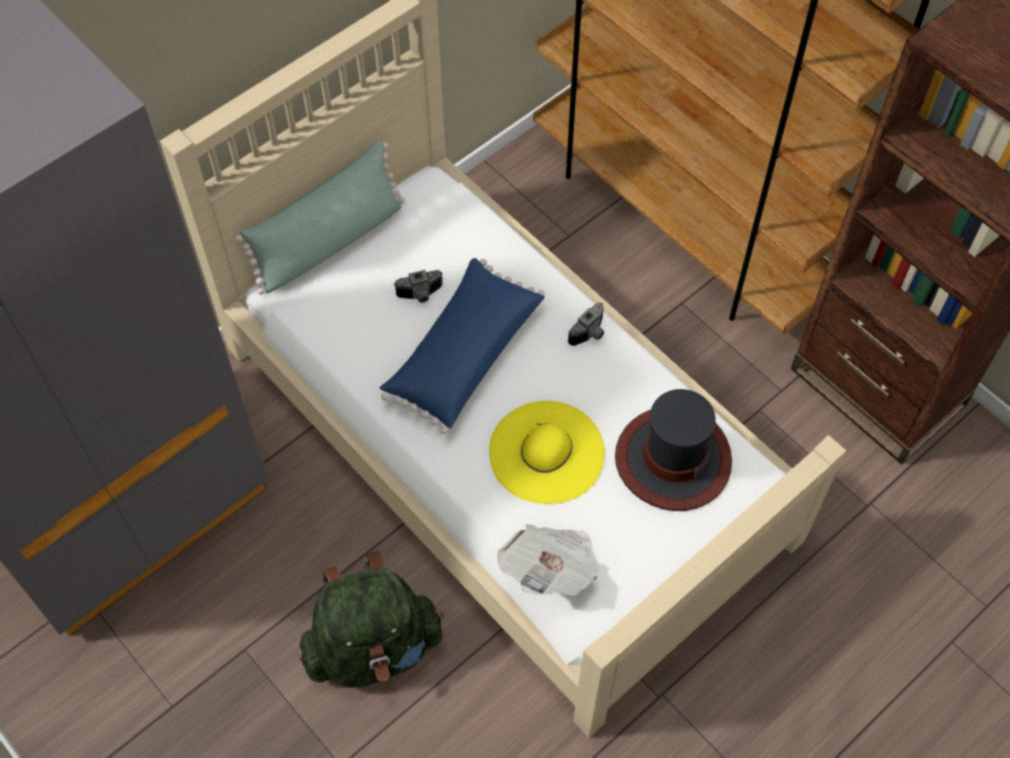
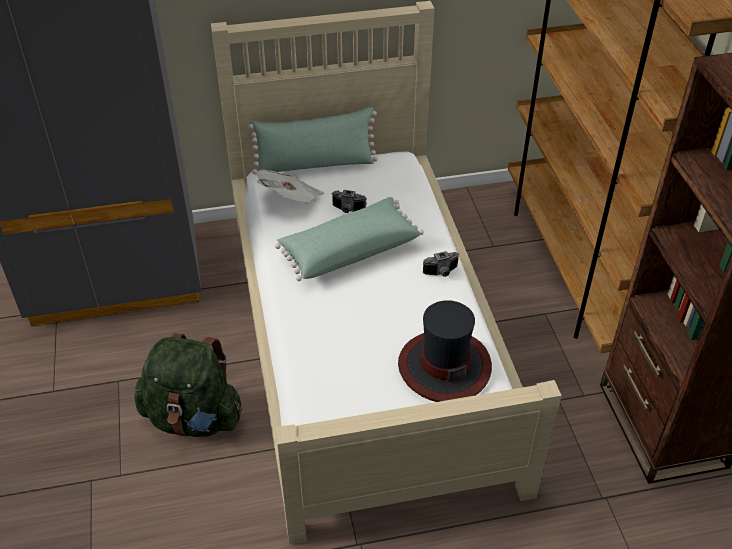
camera: 30 degrees right, 15 degrees down
blue pillow [380,258,545,434] -> green pillow [275,197,424,281]
yellow hat [489,401,605,504] -> none
newspaper [497,524,597,596] -> newspaper moved to [255,169,324,203]

